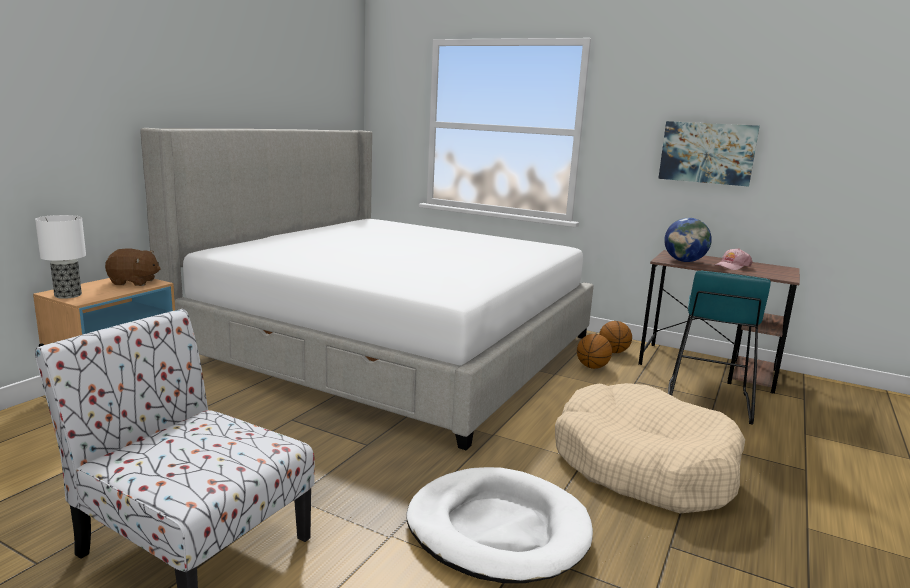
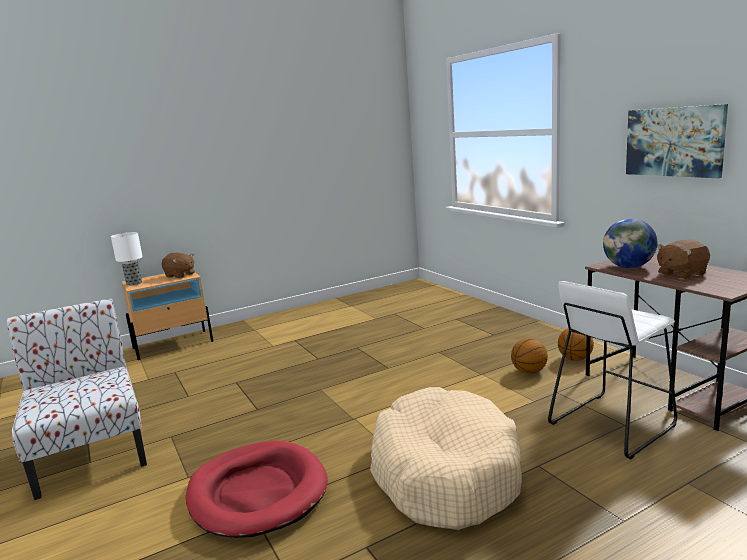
camera: 35 degrees right, 0 degrees up
bed [140,128,594,450] -> none
white dog bed [406,467,593,583] -> red dog bed [186,440,328,538]
turquoise stool [668,270,771,425] -> white stool [548,281,677,459]
pink cap [715,248,753,270] -> brown plush toy [657,240,710,280]

